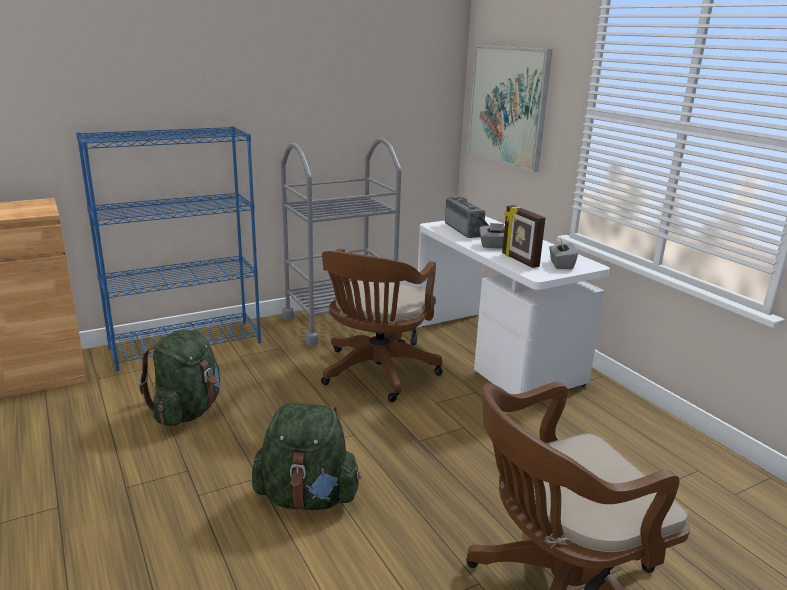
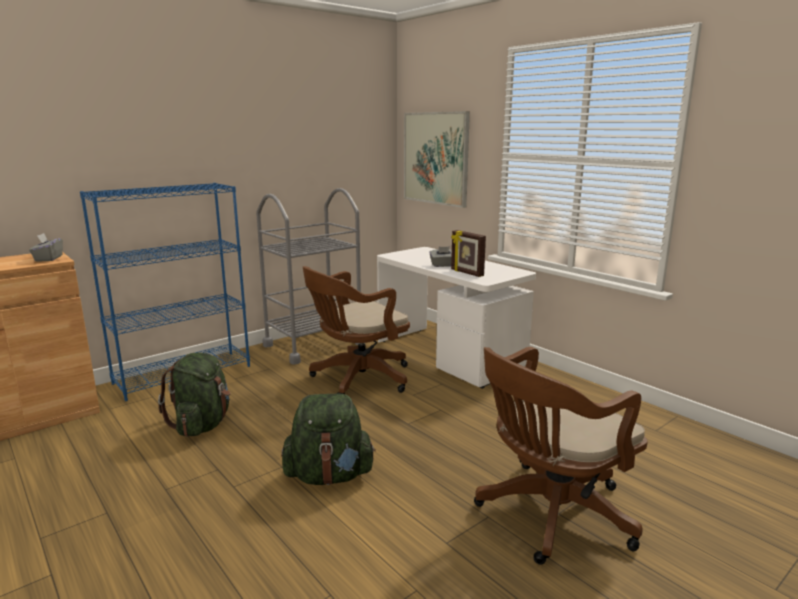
camera: 10 degrees left, 5 degrees down
brown office chair [321,249,443,402] -> brown office chair turned 45 degrees clockwise [303,266,410,394]
radio [445,196,489,238] -> none
grey tissue box [549,238,578,269] -> grey tissue box moved to [29,233,63,262]

